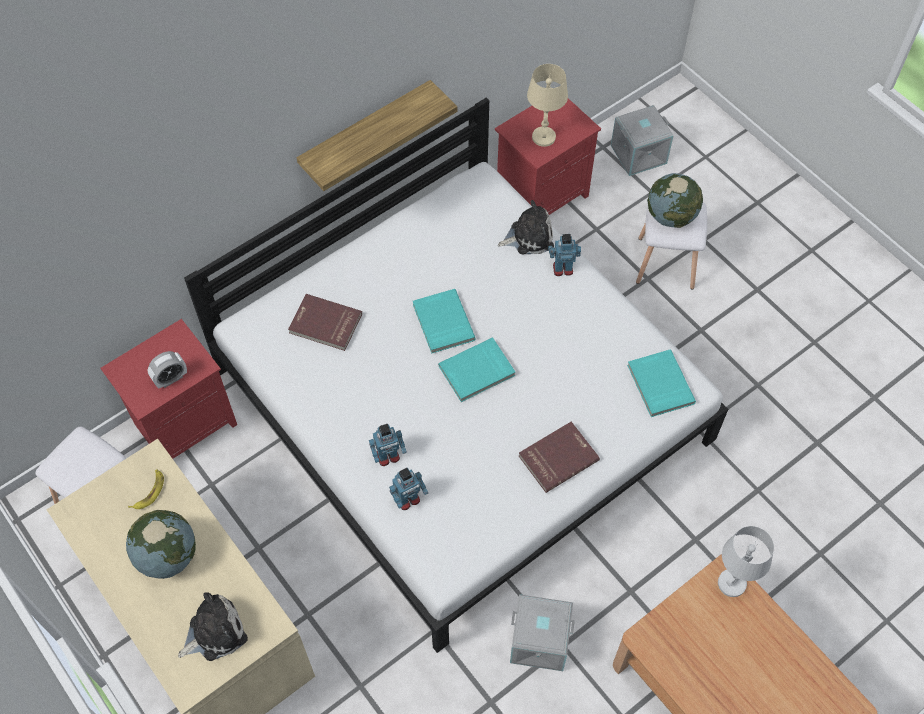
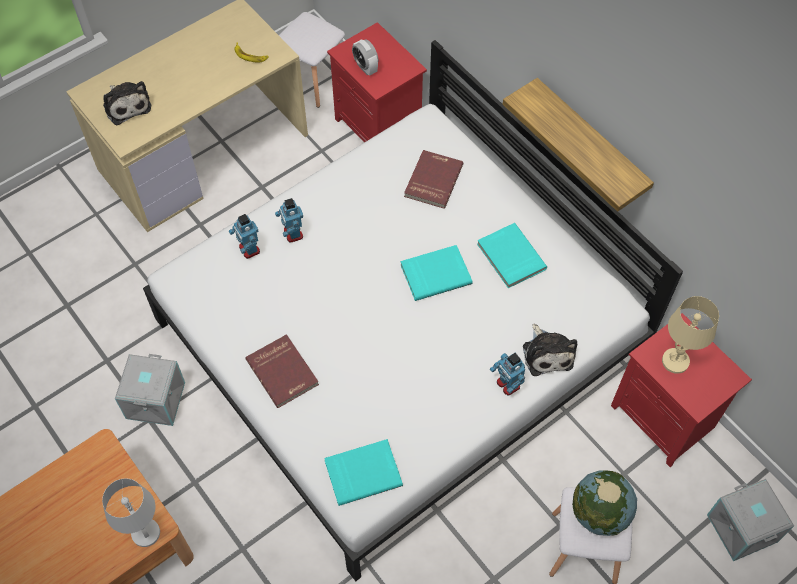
camera: 90 degrees right, 0 degrees up
globe [126,510,196,579] -> none
turquoise book [438,338,515,402] -> turquoise book moved to [477,223,547,288]
toy robot [548,234,581,276] -> toy robot turned 150 degrees clockwise [490,353,525,395]

